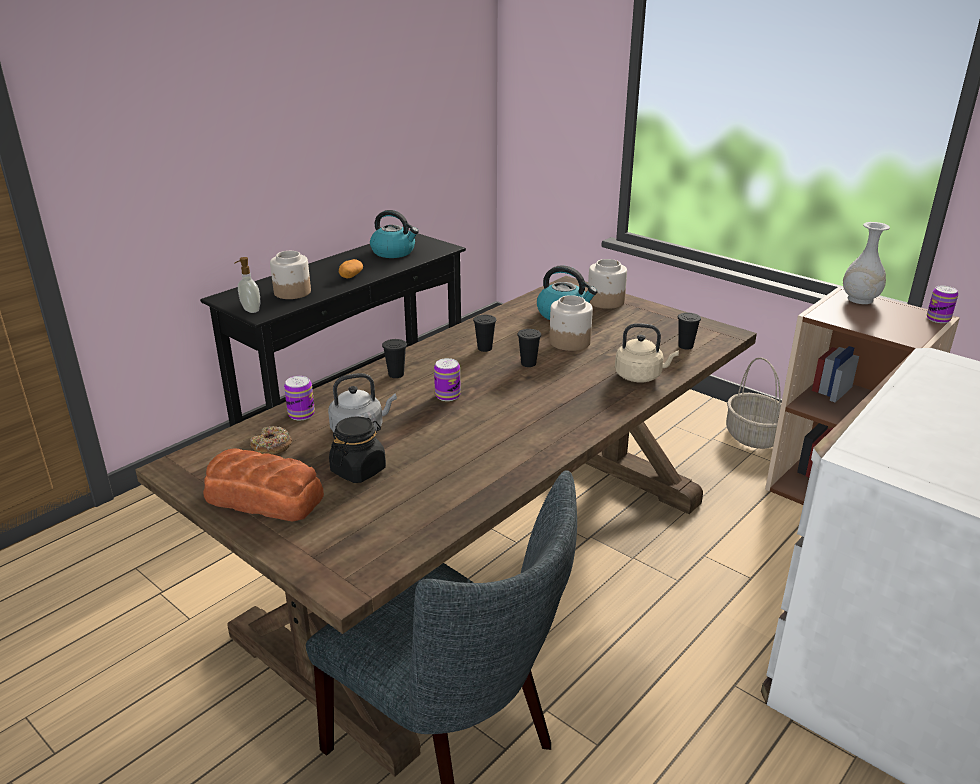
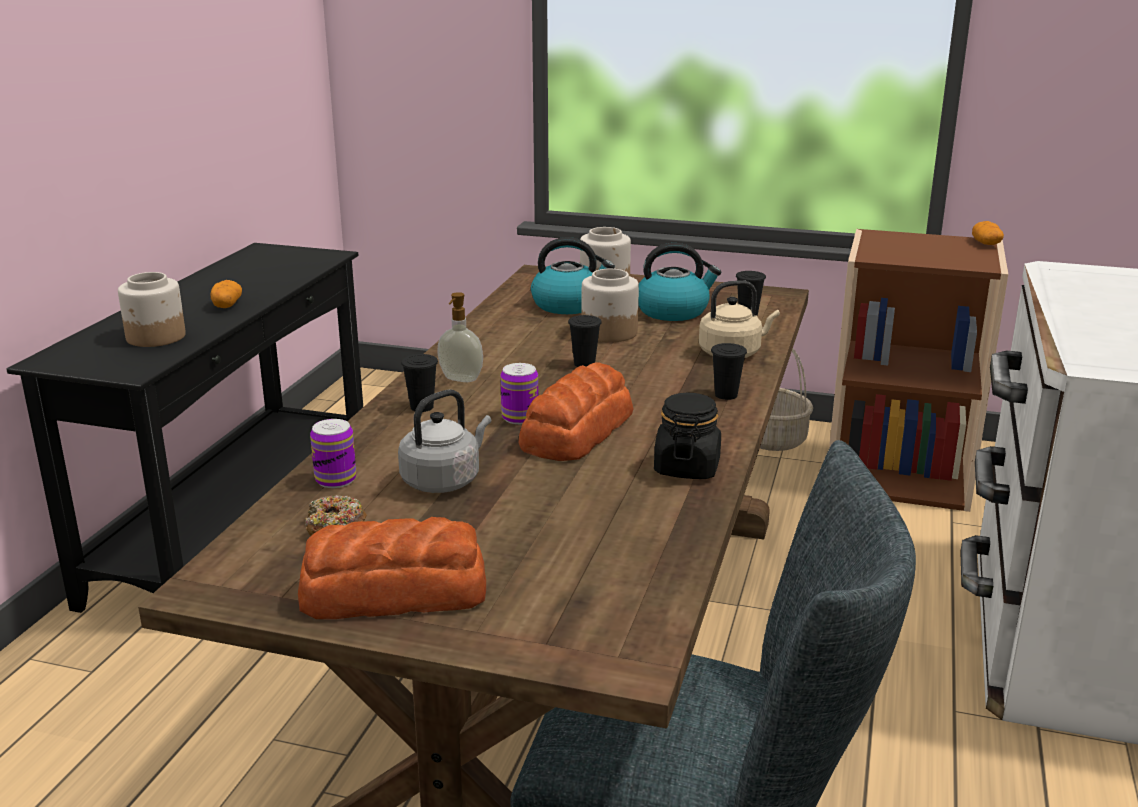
camera: 25 degrees left, 5 degrees down
soap dispenser [234,257,261,313] -> soap dispenser moved to [437,292,483,382]
black jar [329,416,386,483] -> black jar moved to [654,393,721,479]
kettle [370,210,419,258] -> kettle moved to [638,243,722,321]
black cup [473,315,496,352] -> black cup moved to [711,343,747,400]
white vase [843,222,890,304] -> none
can [927,286,958,323] -> potato [972,221,1004,245]
none -> bread [519,362,634,461]

